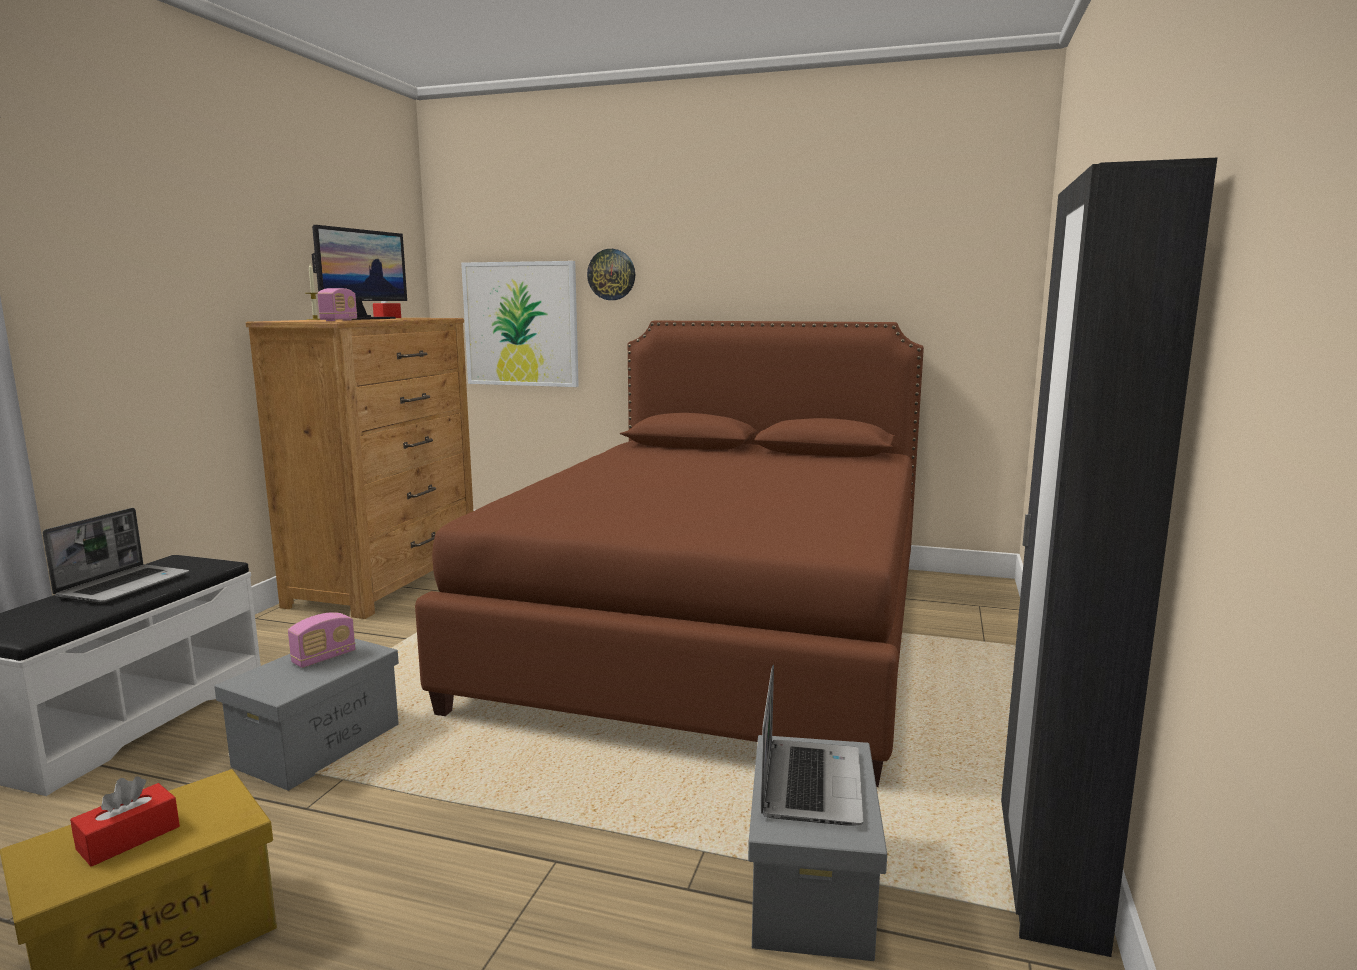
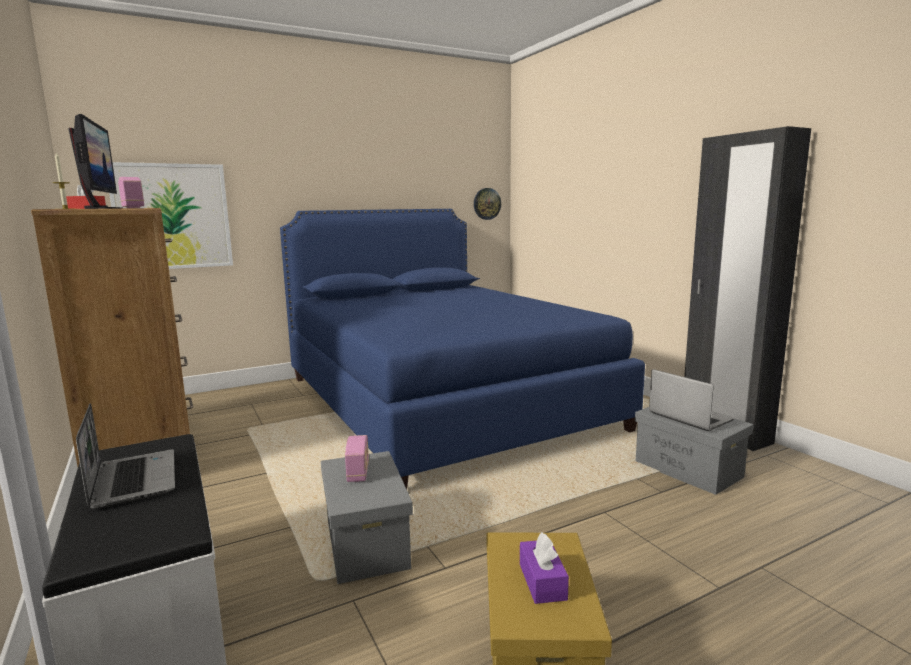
camera: 45 degrees left, 0 degrees up
red tissue box [70,776,180,867] -> purple tissue box [520,532,569,604]
brown bed [415,320,924,787] -> blue bed [280,209,645,489]
wall clock [587,249,635,300] -> wall clock moved to [474,188,501,220]

